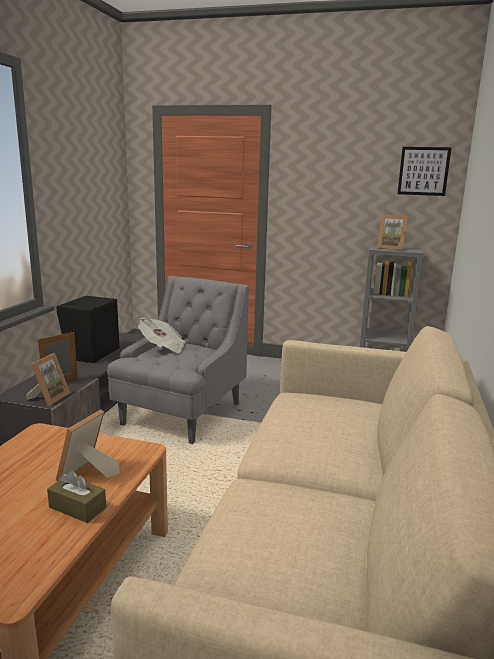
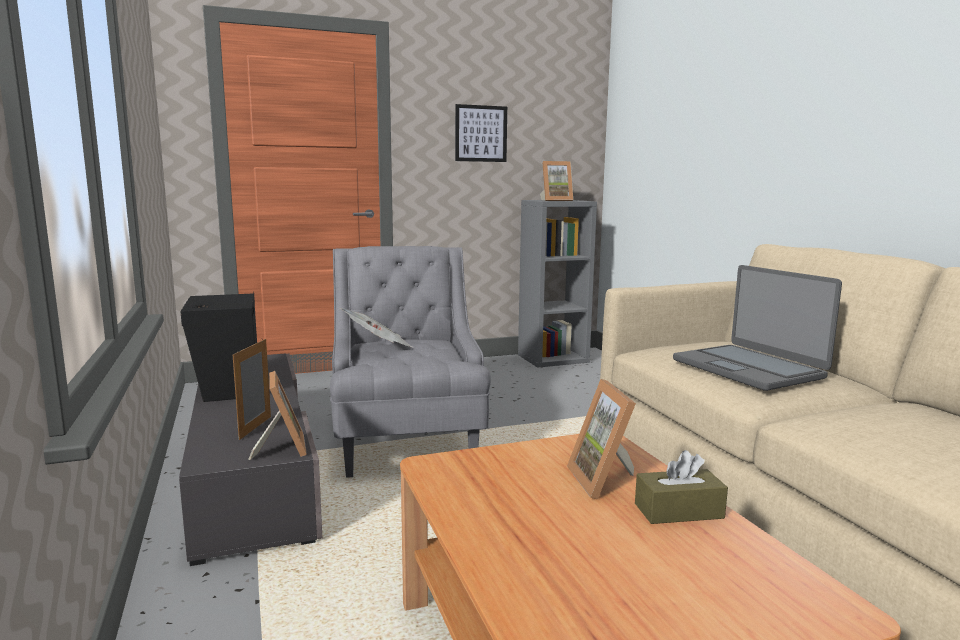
camera: 35 degrees left, 5 degrees down
picture [397,147,452,196] -> picture moved to [455,104,507,162]
none -> laptop [673,265,842,391]

